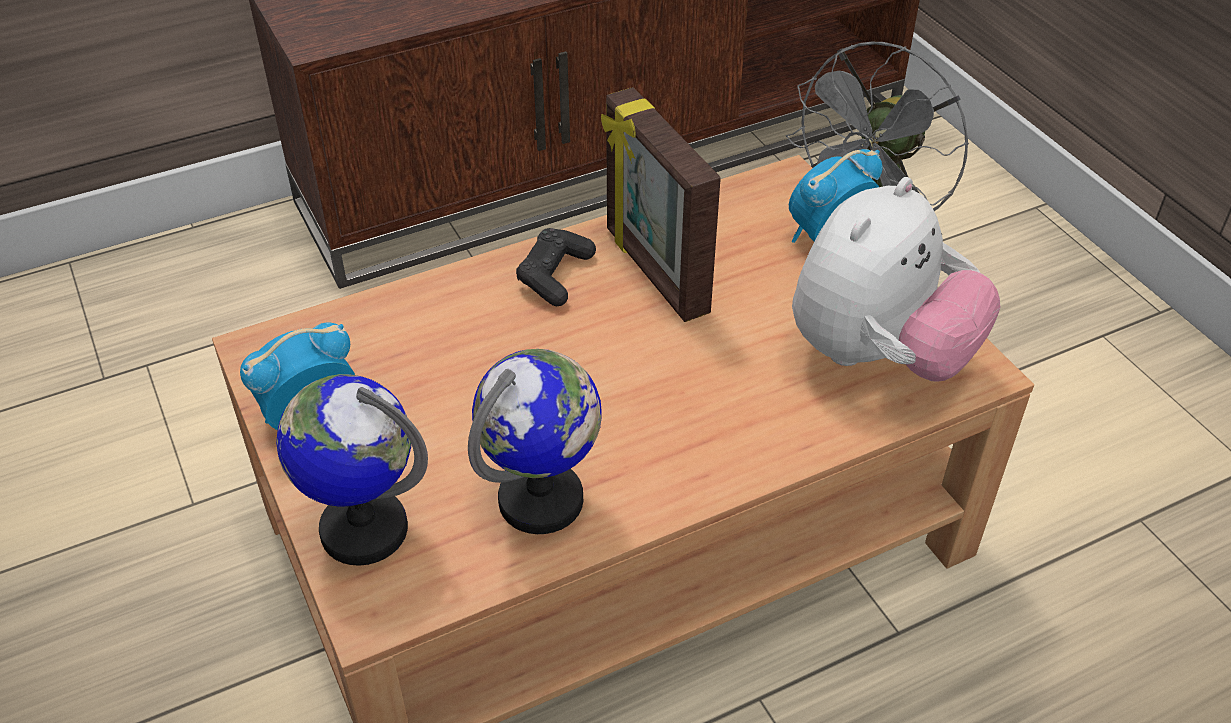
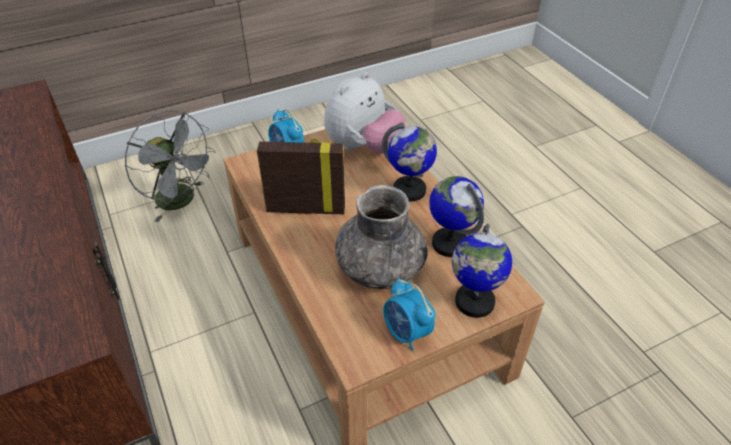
camera: 90 degrees left, 0 degrees up
black game controller [516,228,596,306] -> none
picture frame [601,87,721,322] -> picture frame turned 150 degrees counterclockwise [257,138,345,214]
plush toy [792,177,1000,381] -> plush toy turned 90 degrees clockwise [324,72,406,154]
none -> grey vase [335,185,428,289]
none -> globe [382,122,437,202]

